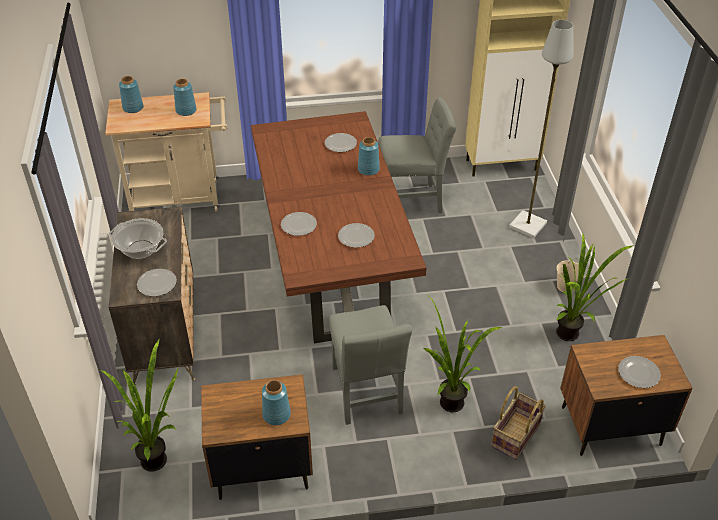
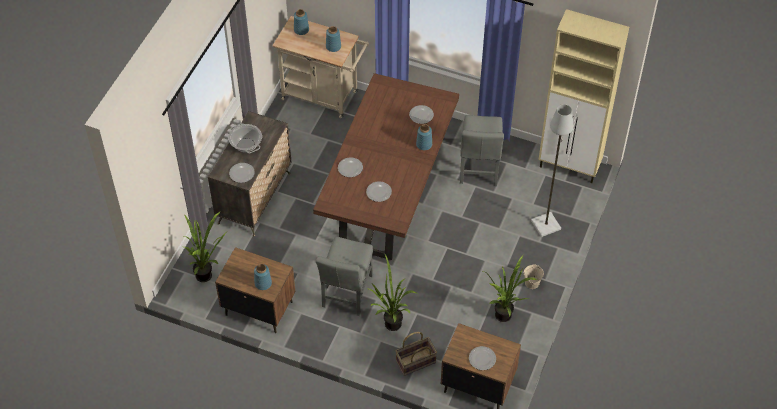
camera: 30 degrees right, 10 degrees up
grey chair [378,97,456,214] -> grey chair turned 75 degrees clockwise [460,115,504,186]

